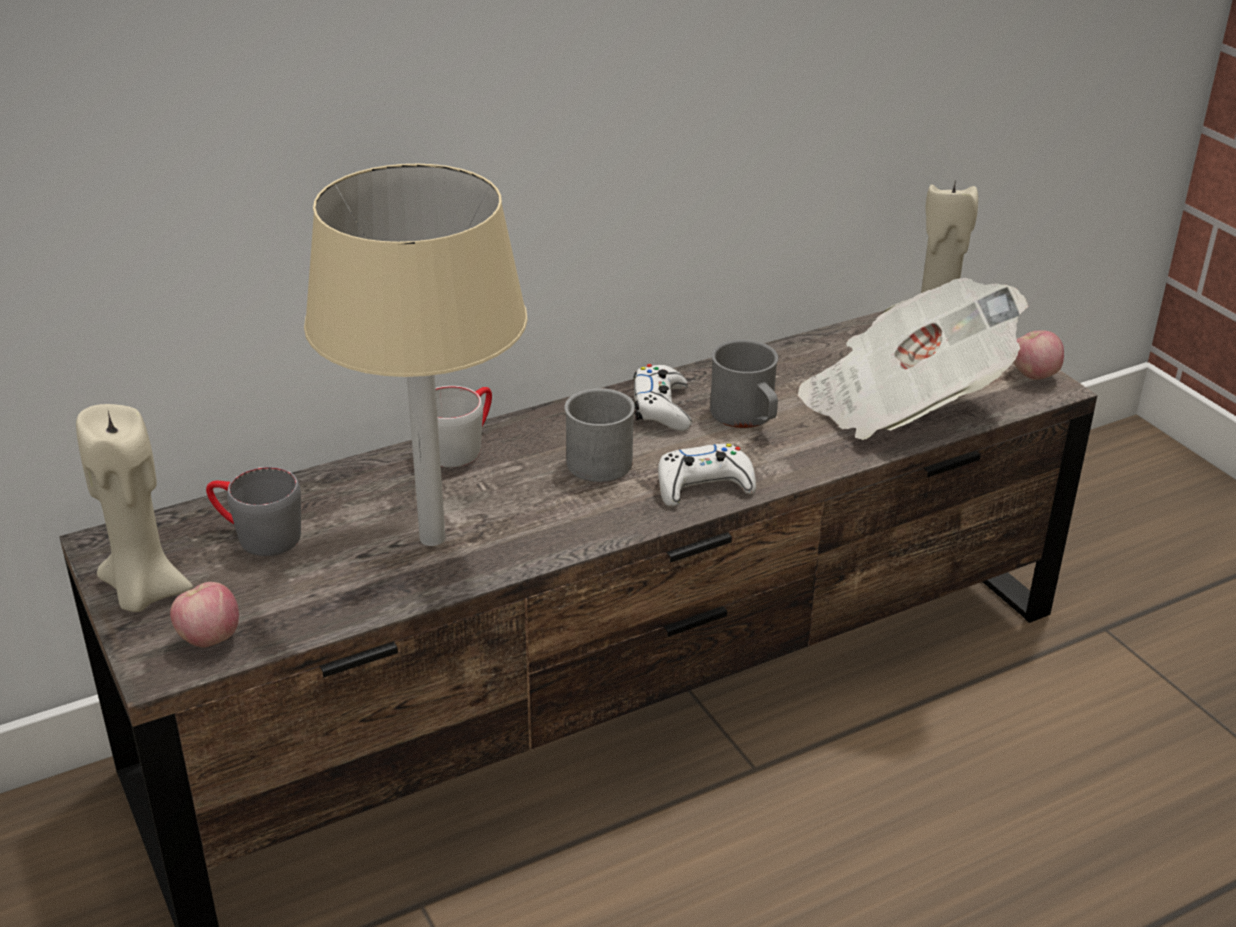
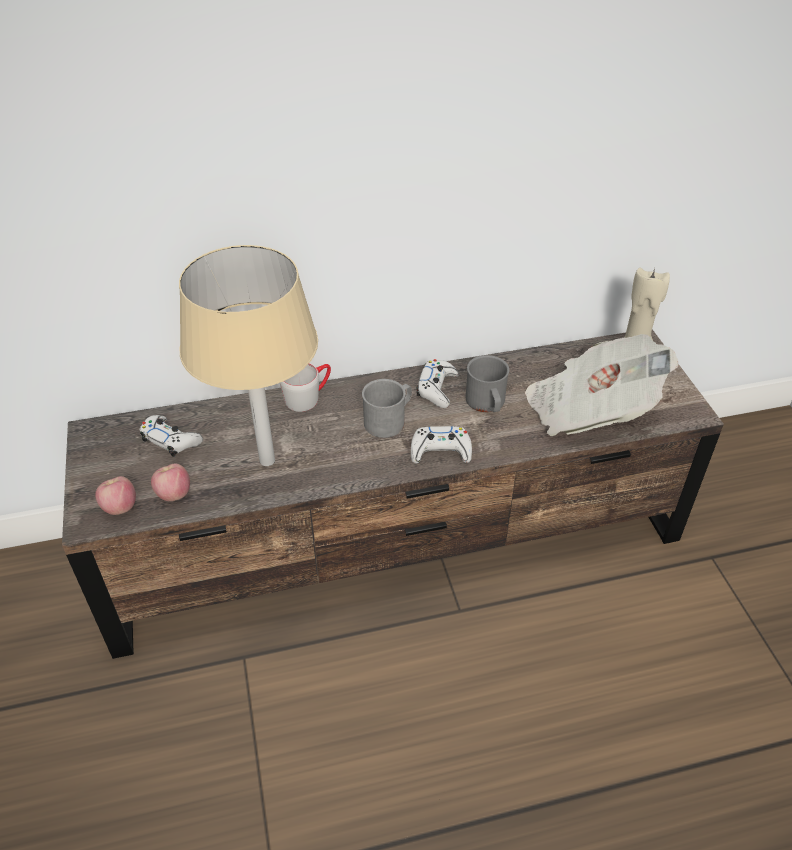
camera: 15 degrees right, 10 degrees up
beige candle [76,404,193,612] -> none
grey mug [206,467,301,556] -> white game controller [140,415,203,457]
apple [1013,330,1064,380] -> apple moved to [151,463,190,501]

